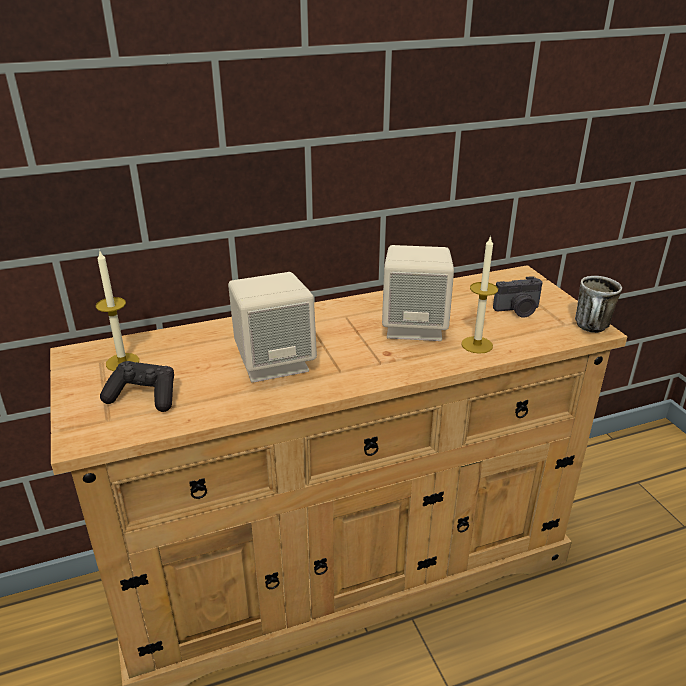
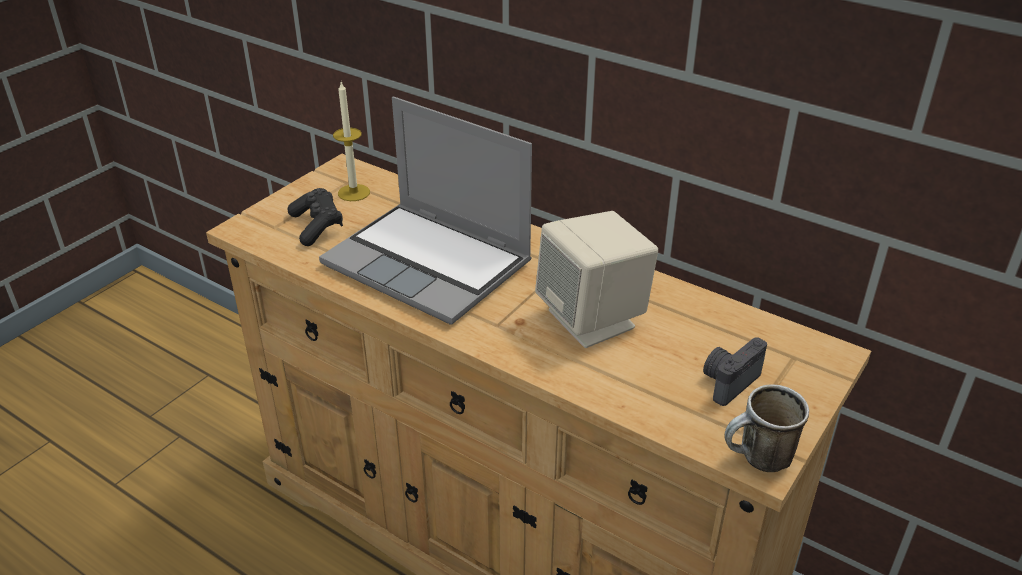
camera: 55 degrees right, 5 degrees up
beige speaker [228,272,317,383] -> laptop [319,97,532,325]
candle [461,236,498,354] -> none
camera [493,276,543,318] -> camera turned 90 degrees clockwise [703,337,767,406]

